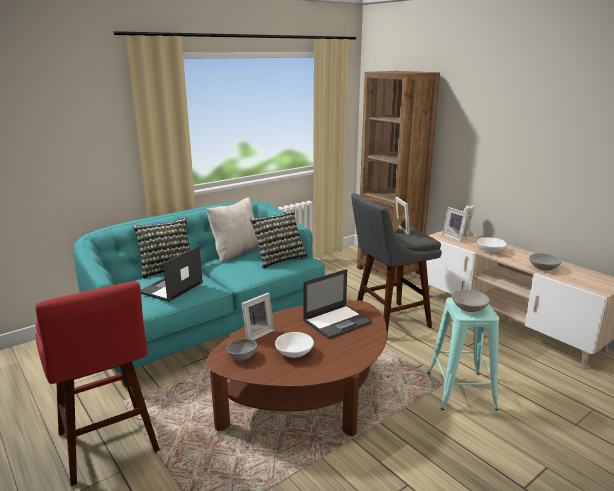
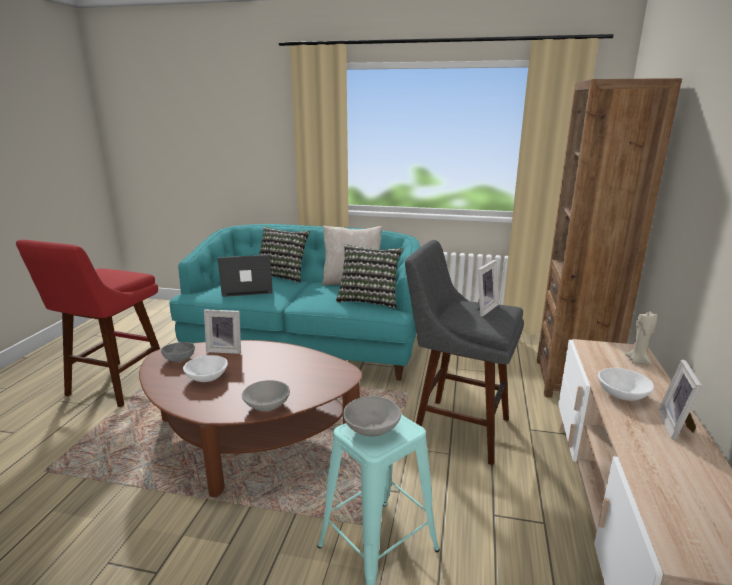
camera: 50 degrees right, 0 degrees up
laptop [303,269,372,339] -> none
picture frame [442,207,468,242] -> picture frame moved to [658,359,702,440]
grey bowl [529,253,562,271] -> grey bowl moved to [242,380,290,412]

